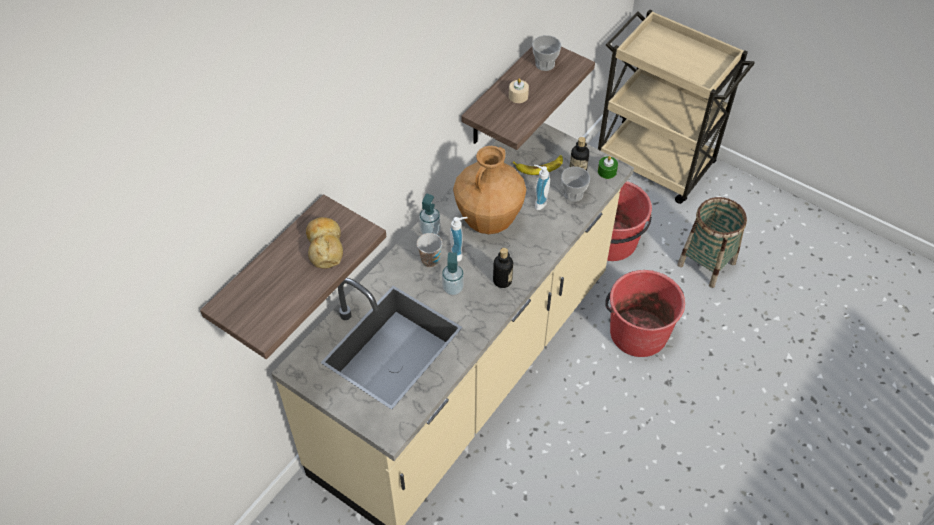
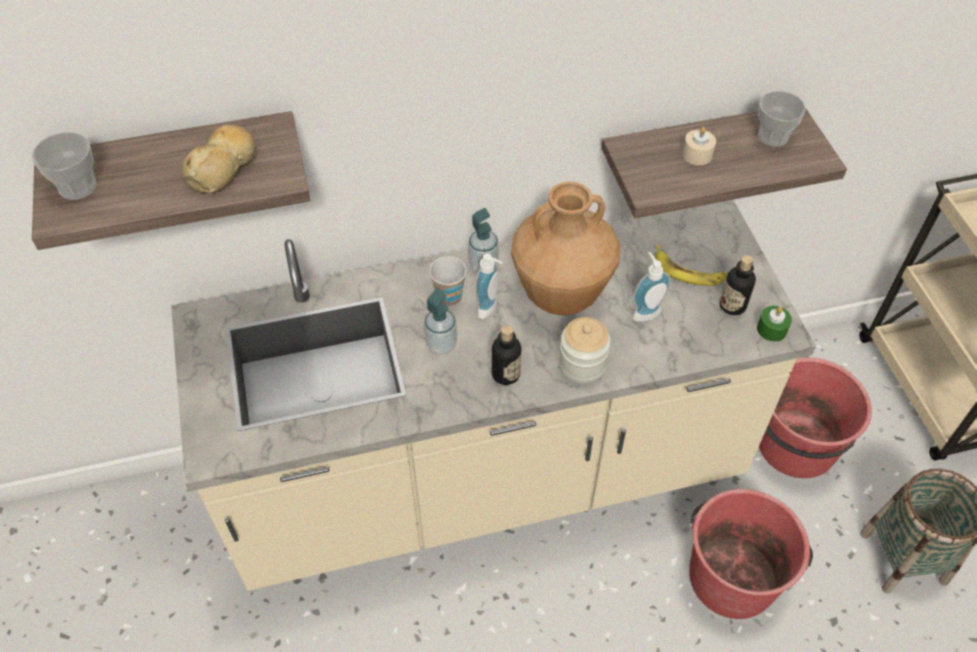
camera: 40 degrees right, 0 degrees up
cup [561,167,590,202] -> cup moved to [32,132,97,200]
none -> jar [559,317,611,384]

